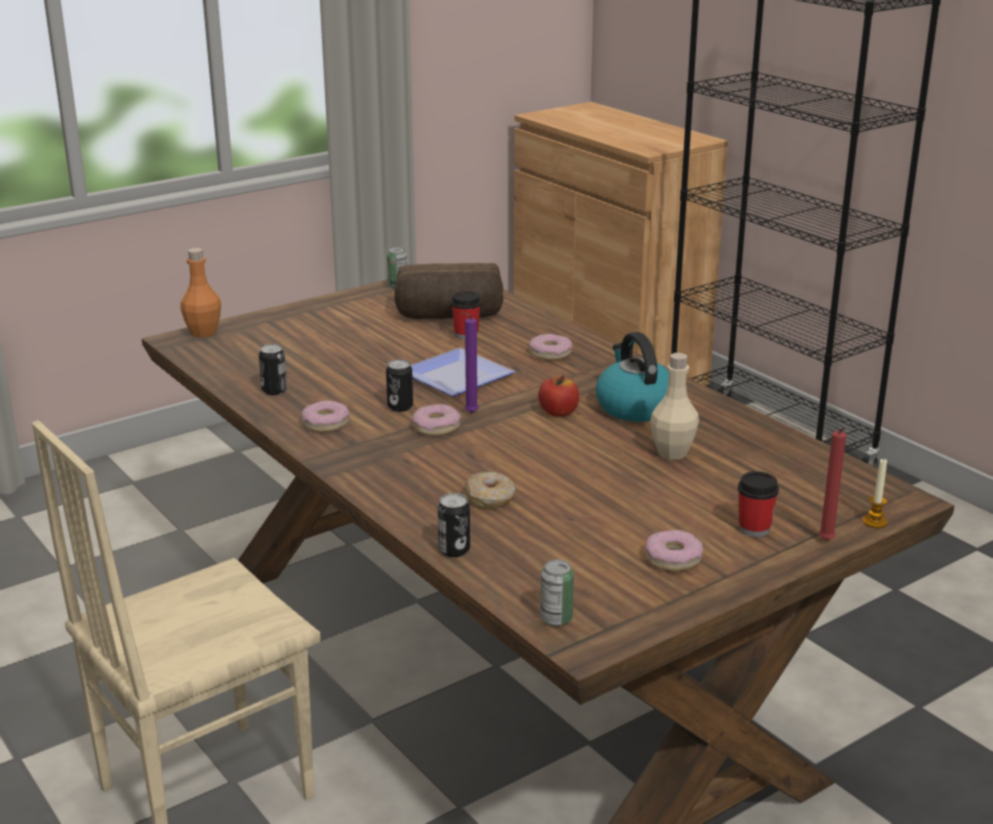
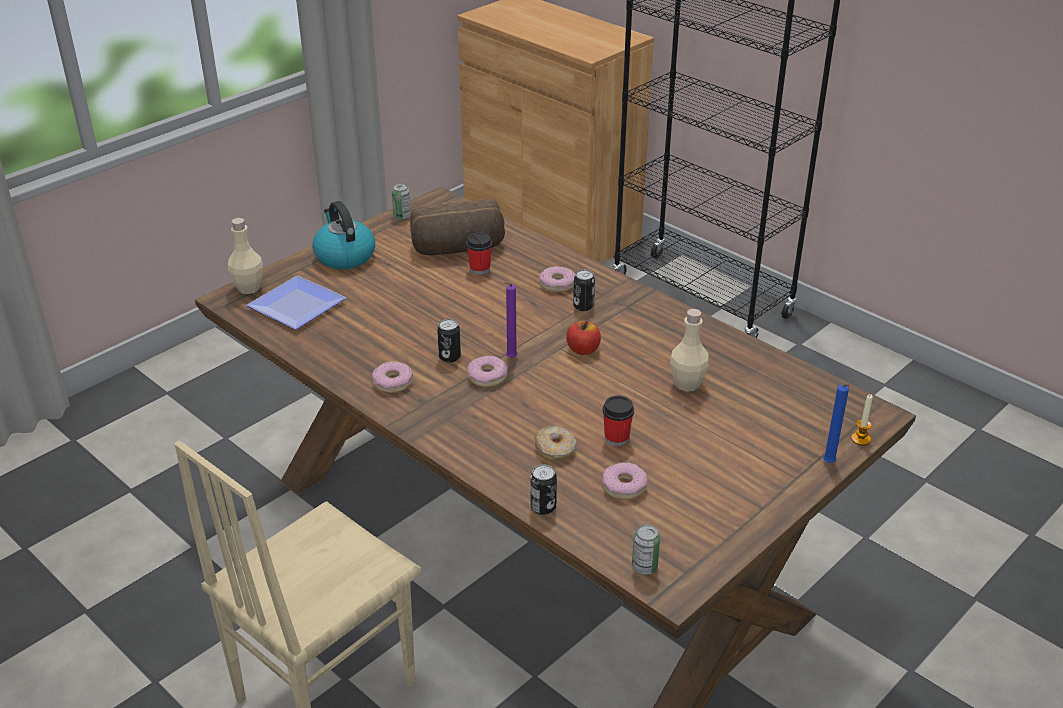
camera: 10 degrees left, 10 degrees up
orange bottle [180,248,221,338] -> beige bottle [228,218,263,294]
can [259,344,287,395] -> can moved to [573,270,595,311]
plate [410,348,515,396] -> plate moved to [246,275,346,329]
kettle [596,332,669,422] -> kettle moved to [313,201,375,269]
donut [645,530,703,571] -> donut moved to [602,462,648,500]
cup [738,471,779,537] -> cup moved to [602,395,634,446]
red candle [819,427,847,541] -> blue candle [823,384,850,463]

